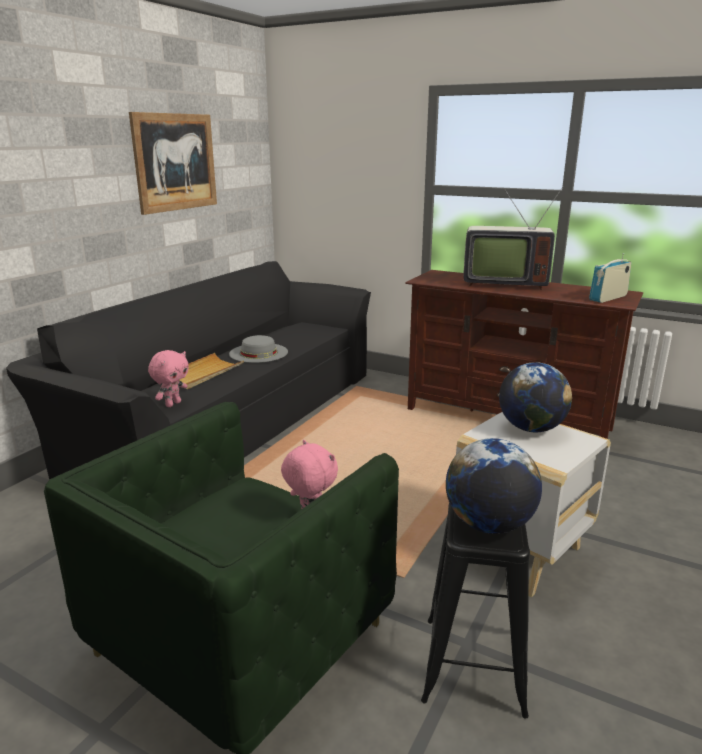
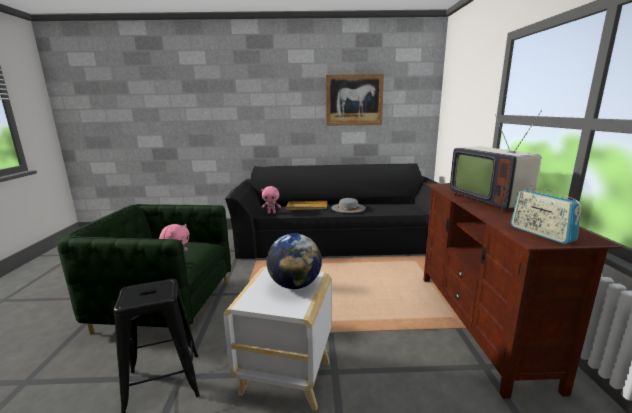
camera: 60 degrees right, 5 degrees down
globe [446,438,542,534] -> none
radio [589,253,631,303] -> radio turned 135 degrees counterclockwise [511,183,582,244]

